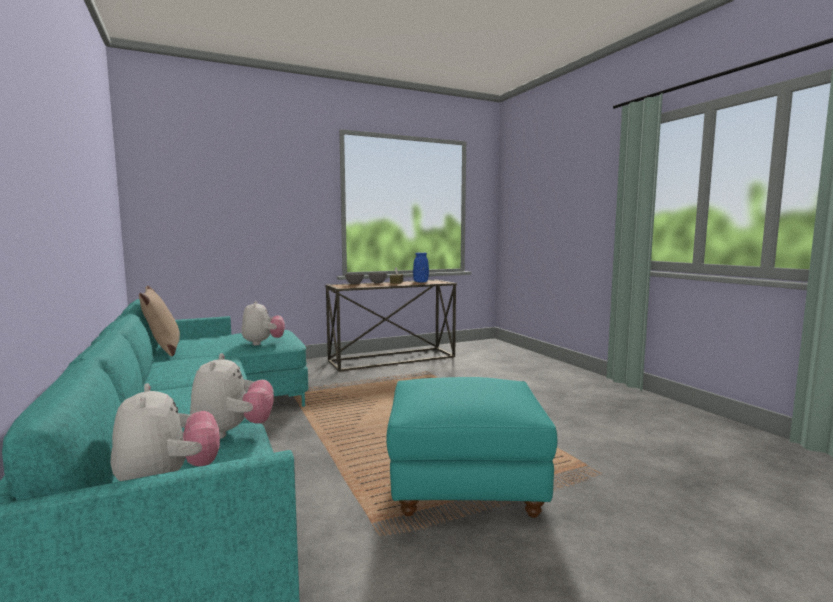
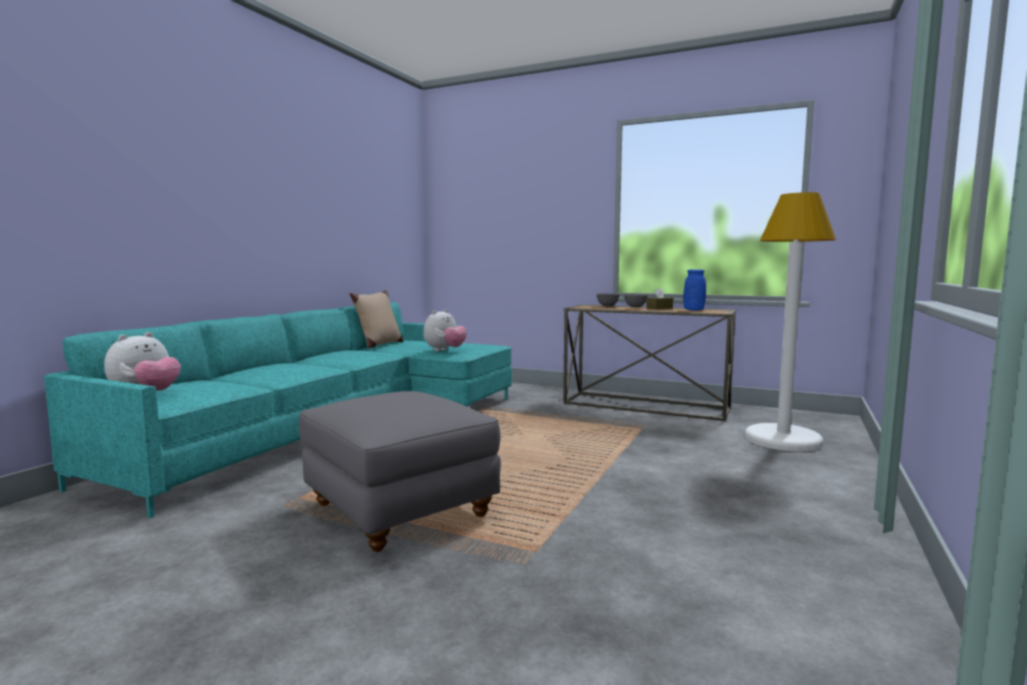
camera: 50 degrees right, 0 degrees up
plush toy [190,353,274,439] -> none
turquoise ottoman [387,377,558,518] -> grey ottoman [299,391,501,552]
none -> white floor lamp [745,192,836,451]

